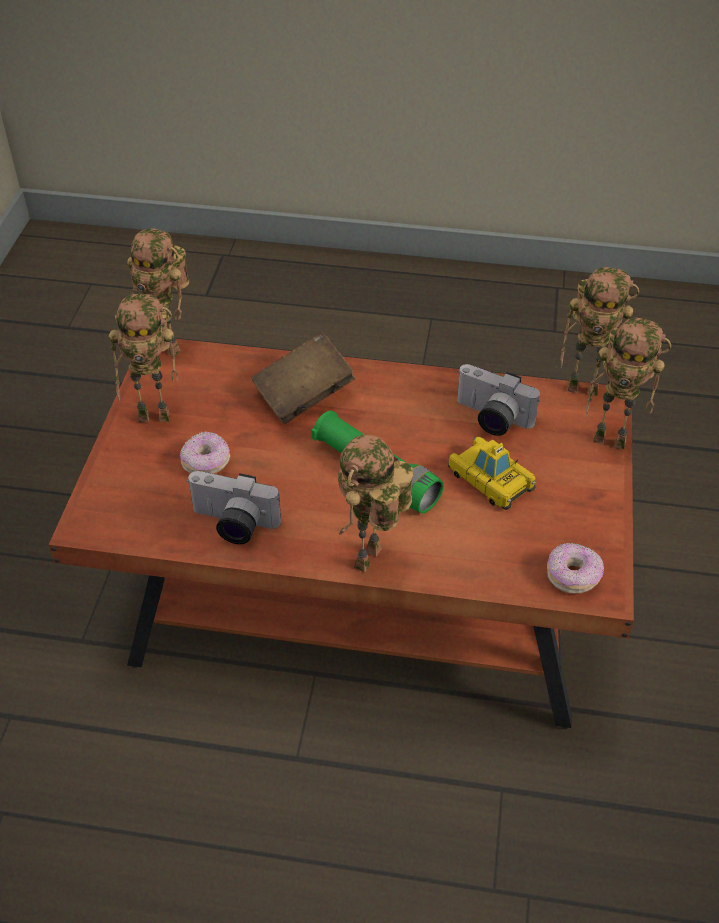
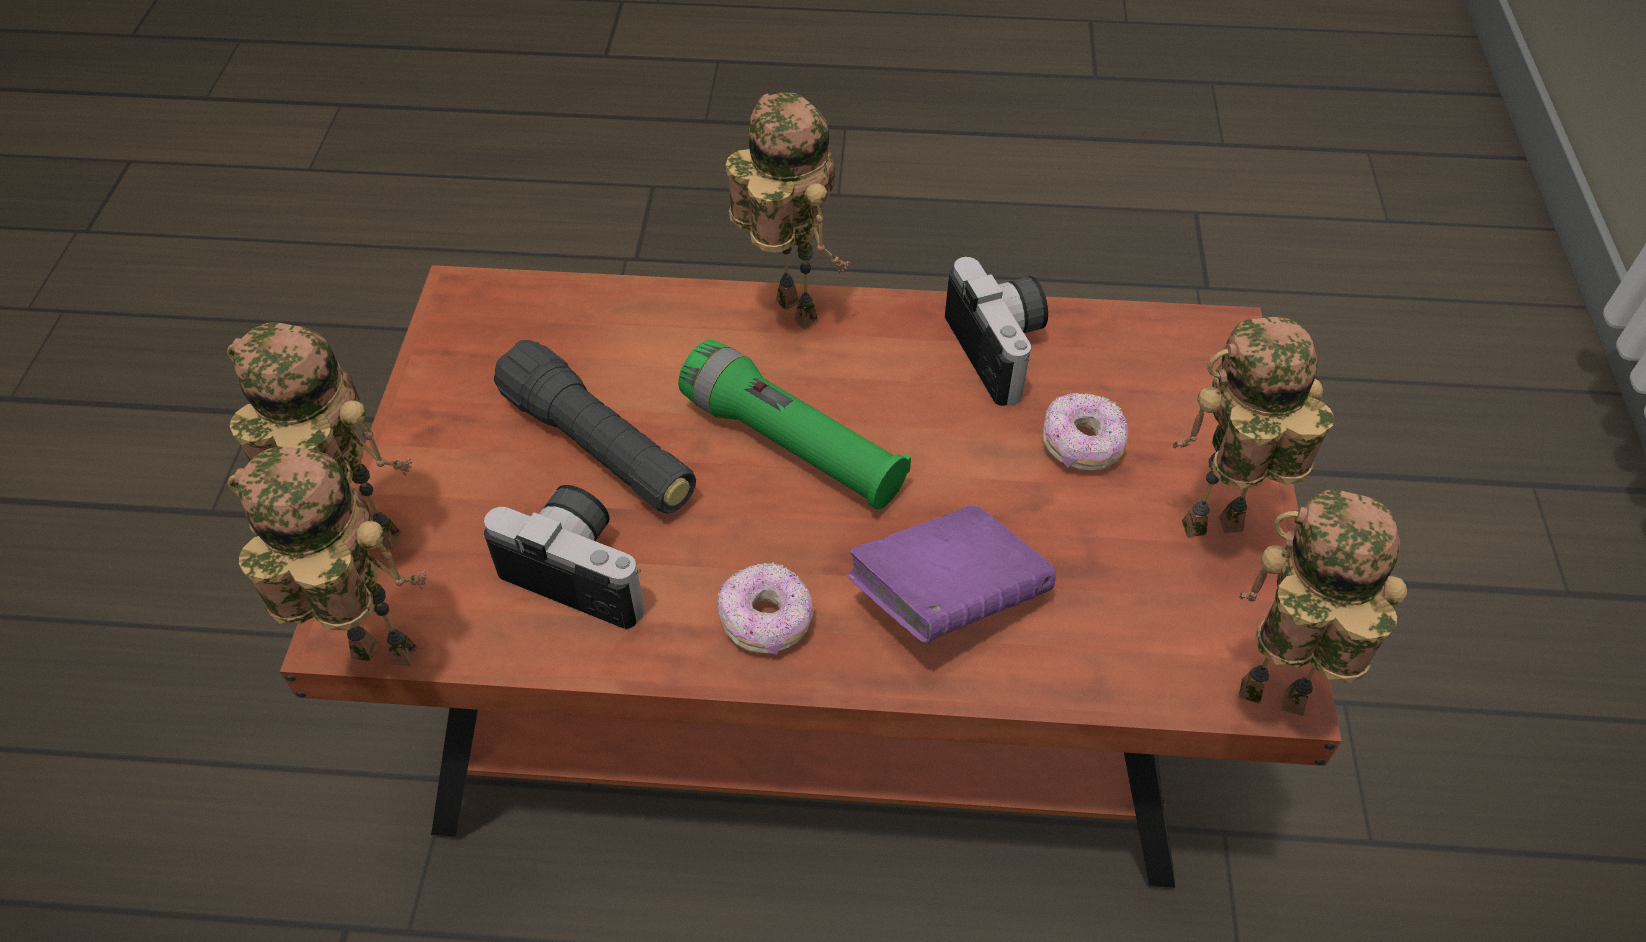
camera: 175 degrees right, 5 degrees up
camera [186,471,281,544] -> camera turned 60 degrees clockwise [945,257,1048,406]
brown book [251,332,355,424] -> purple book [847,505,1056,643]
toy robot [338,435,413,573] -> toy robot turned 60 degrees counterclockwise [725,92,851,330]
toy car [448,437,536,510] -> black flashlight [494,340,696,514]
donut [547,543,604,594] -> donut moved to [717,562,814,655]

